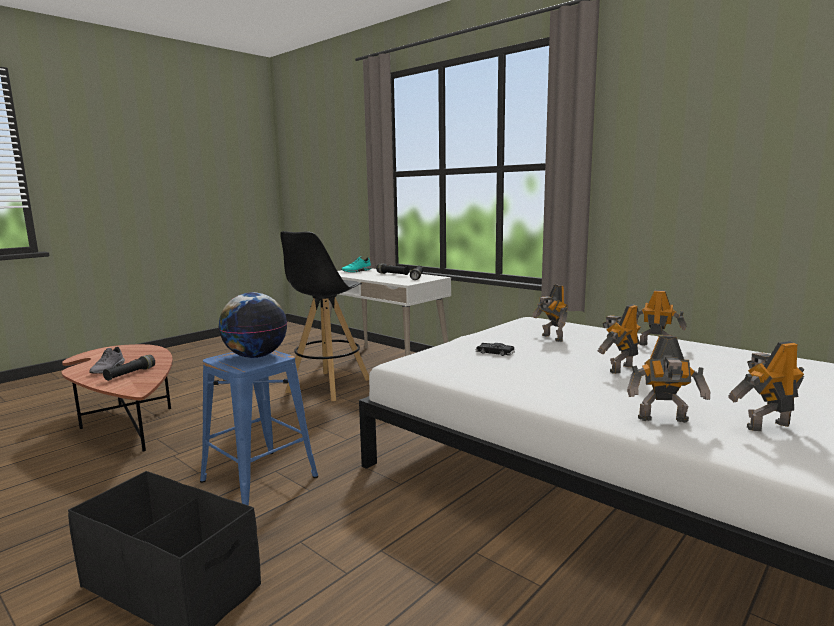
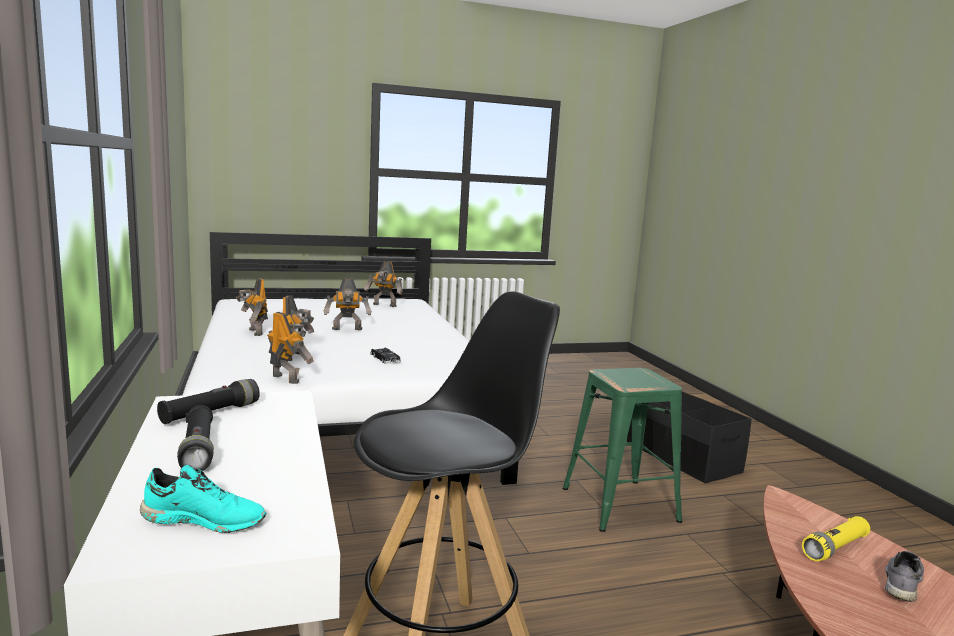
camera: 150 degrees left, 0 degrees up
black flashlight [103,355,155,381] -> yellow flashlight [802,516,870,561]
blue stool [200,350,318,506] -> green stool [563,368,682,532]
globe [219,292,287,358] -> none
toy robot [627,336,710,423] -> toy robot moved to [267,312,314,384]

